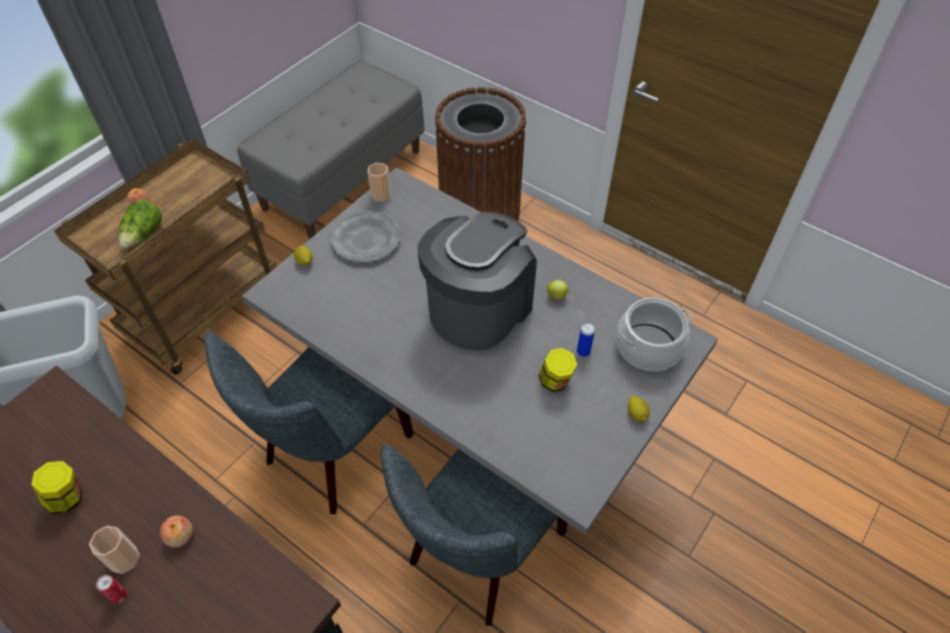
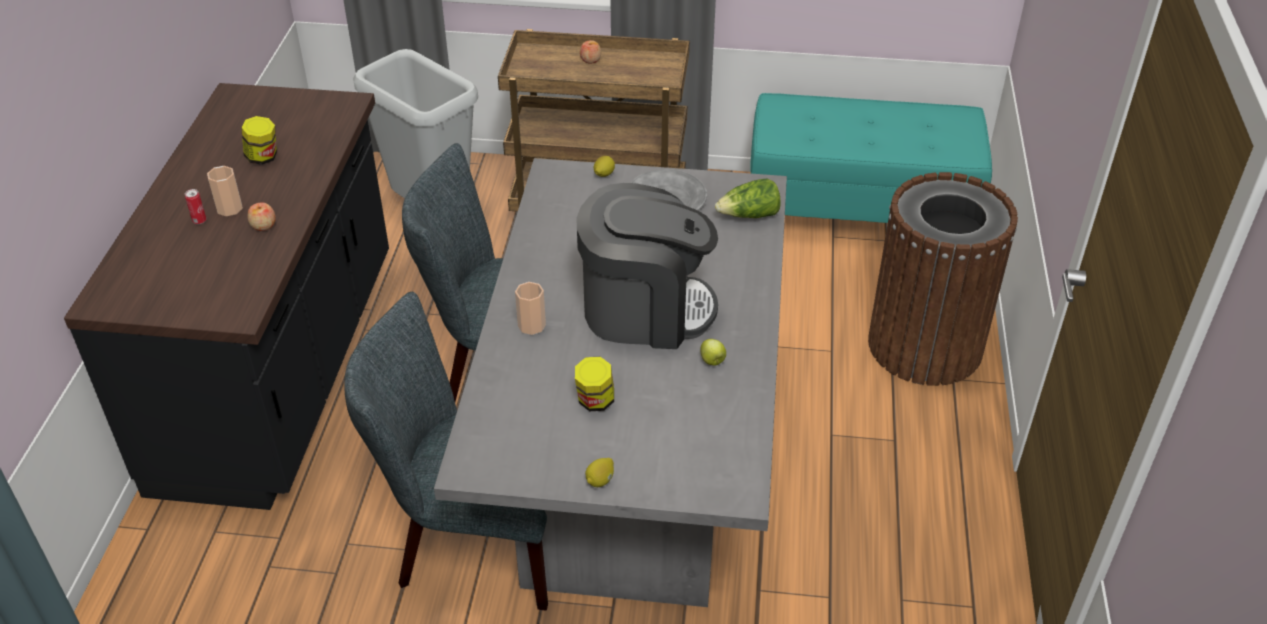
camera: 60 degrees right, 10 degrees down
lettuce [119,200,162,249] -> lettuce moved to [715,179,781,218]
grey bench [237,60,424,239] -> turquoise bench [750,93,992,223]
cup [367,163,391,201] -> cup moved to [515,282,546,335]
can [577,323,595,357] -> none
cooking pot [616,298,692,371] -> none

